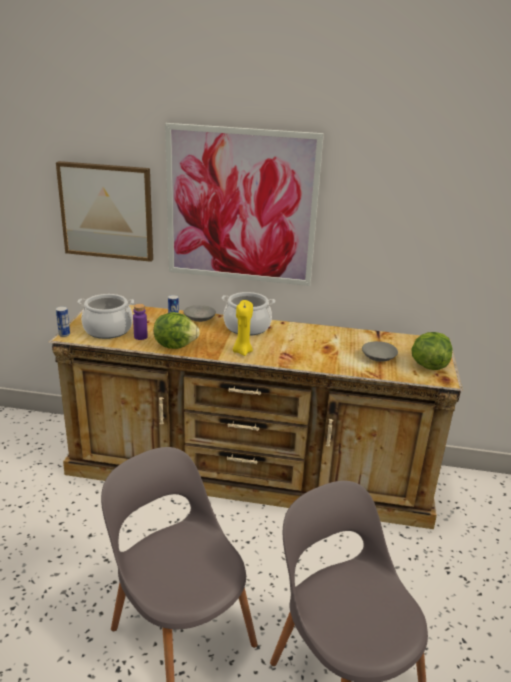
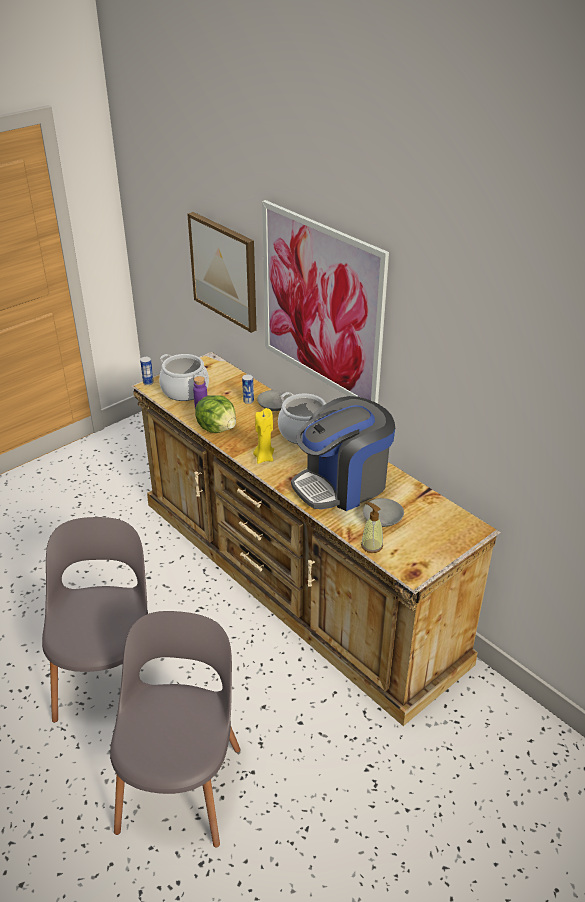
camera: 40 degrees right, 10 degrees up
lettuce [411,332,453,370] -> none
none -> coffee machine [291,396,395,511]
none -> soap dispenser [361,502,383,553]

